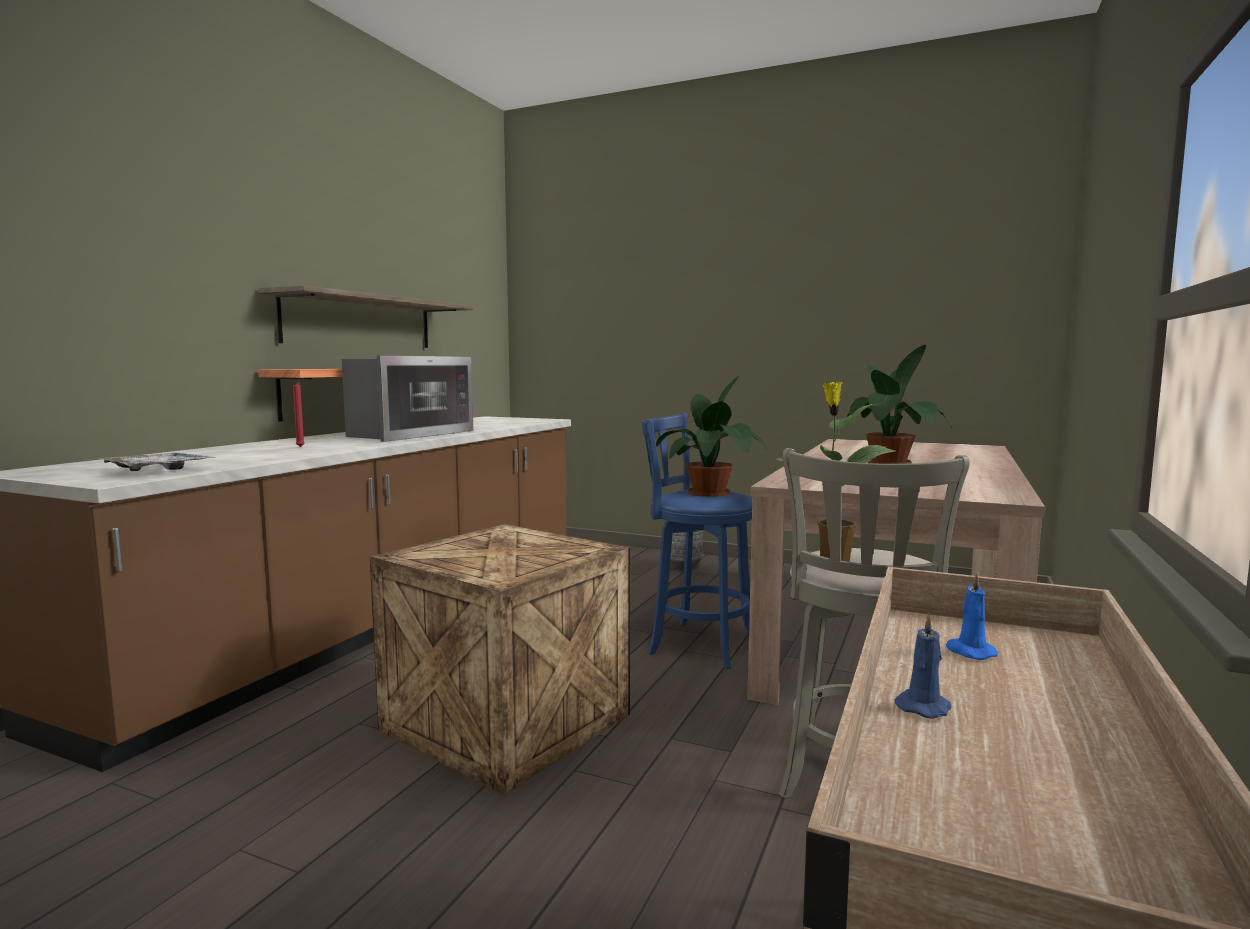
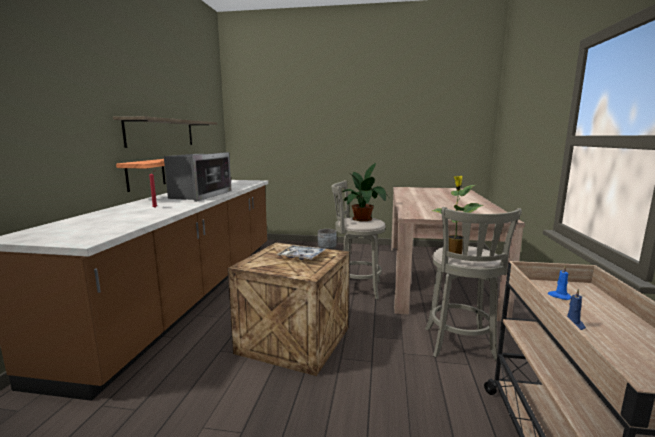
camera: 15 degrees left, 5 degrees up
tray [99,453,215,471] -> tray moved to [276,245,325,260]
blue stool [641,413,752,669] -> grey stool [332,180,386,300]
potted plant [847,345,952,464] -> none

